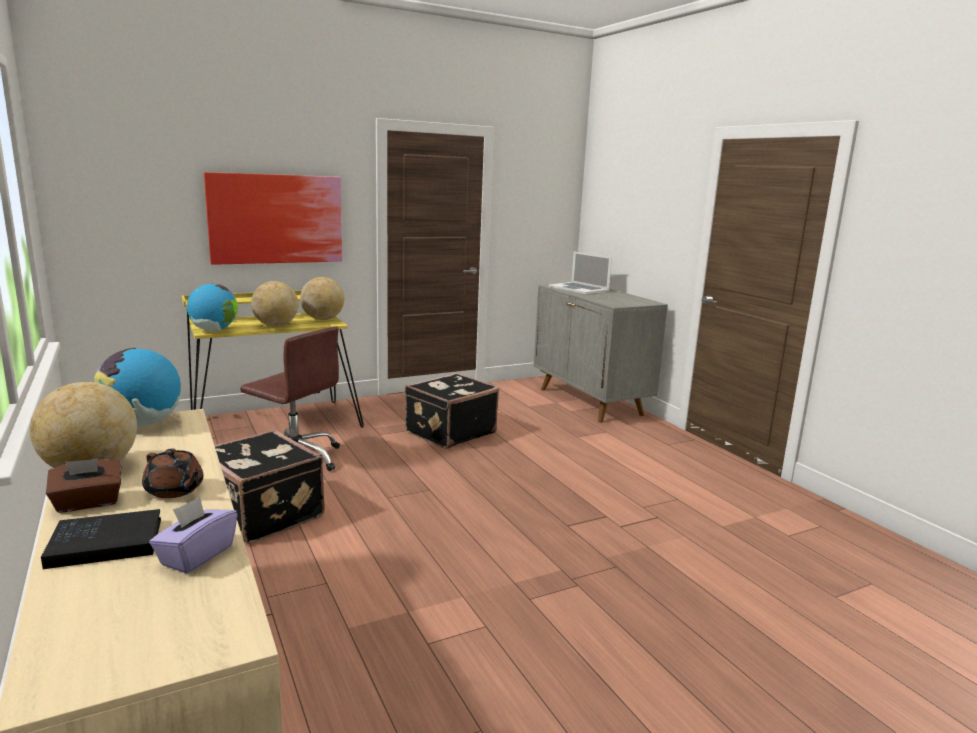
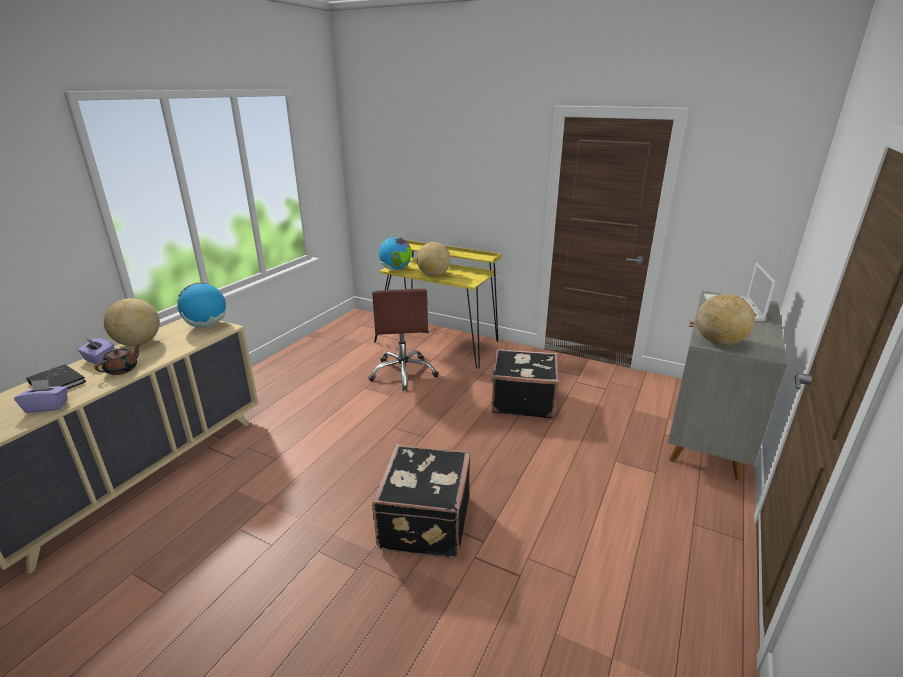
camera: 55 degrees right, 10 degrees up
brown tissue box [46,459,122,513] -> purple tissue box [77,338,115,365]
brown teapot [142,449,203,498] -> brown teapot turned 150 degrees counterclockwise [94,343,141,375]
picture [204,172,342,265] -> none
black suitcase [214,430,325,544] -> black suitcase moved to [372,444,470,559]
globe [300,277,344,320] -> globe moved to [696,294,755,346]

